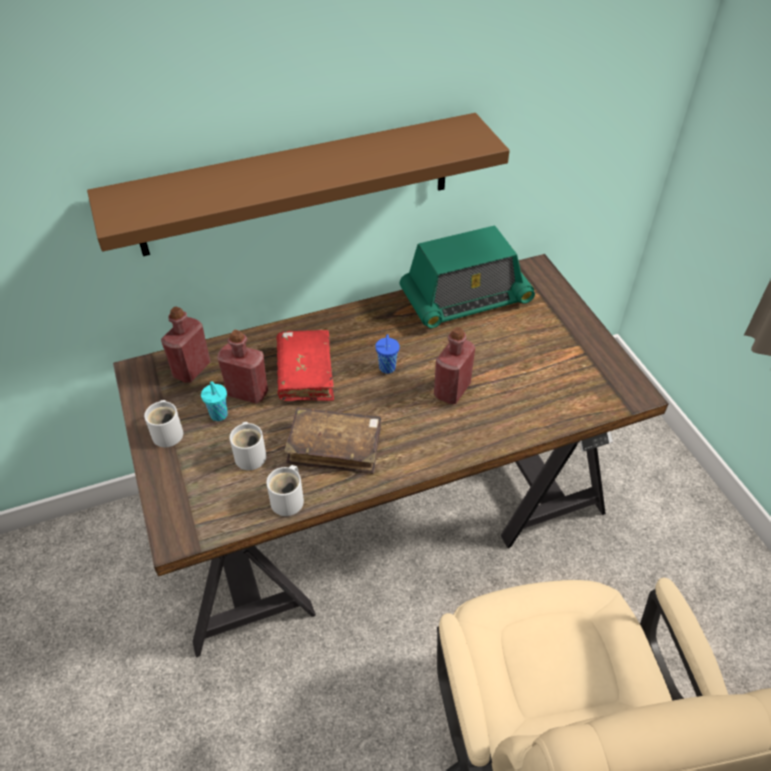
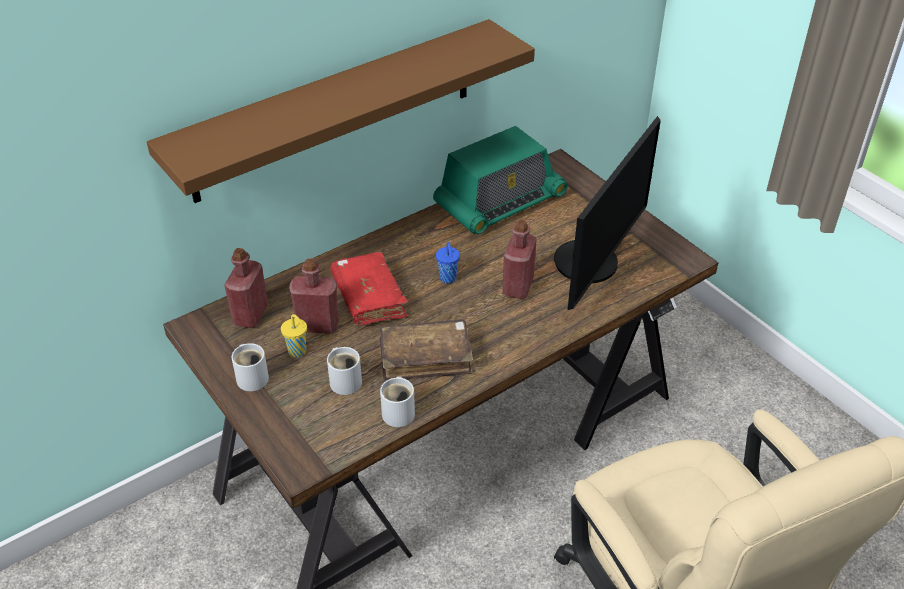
camera: 15 degrees left, 5 degrees down
turquoise cup [201,381,228,421] -> yellow cup [281,314,307,357]
none -> monitor [554,116,661,310]

